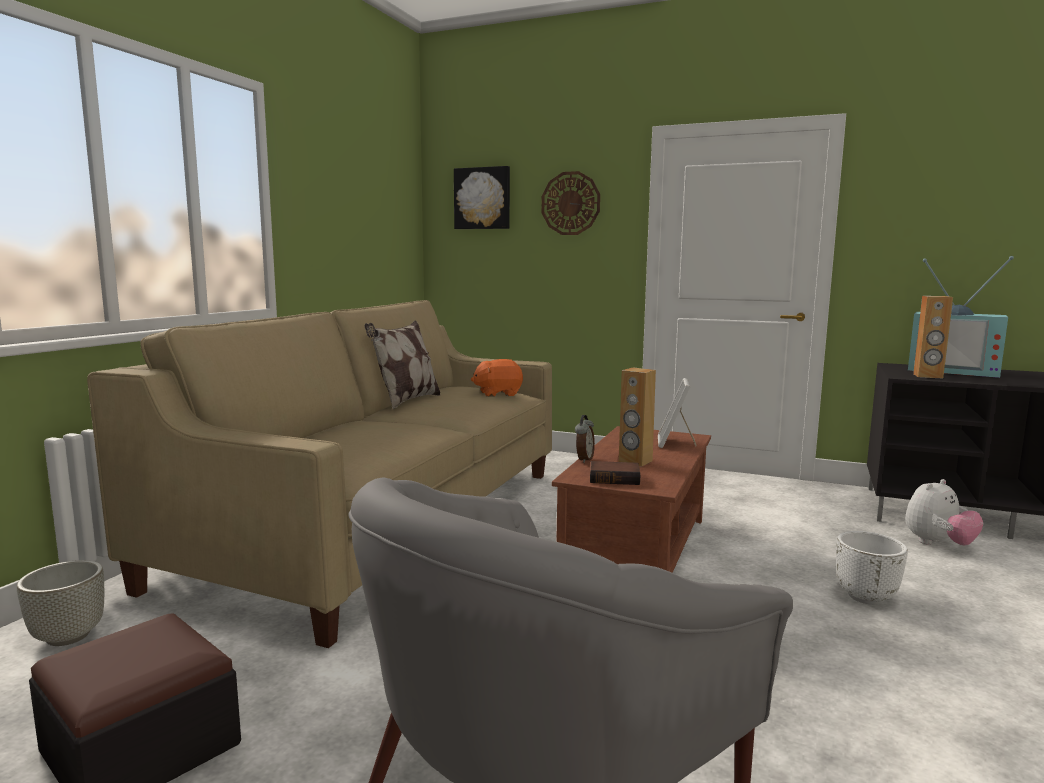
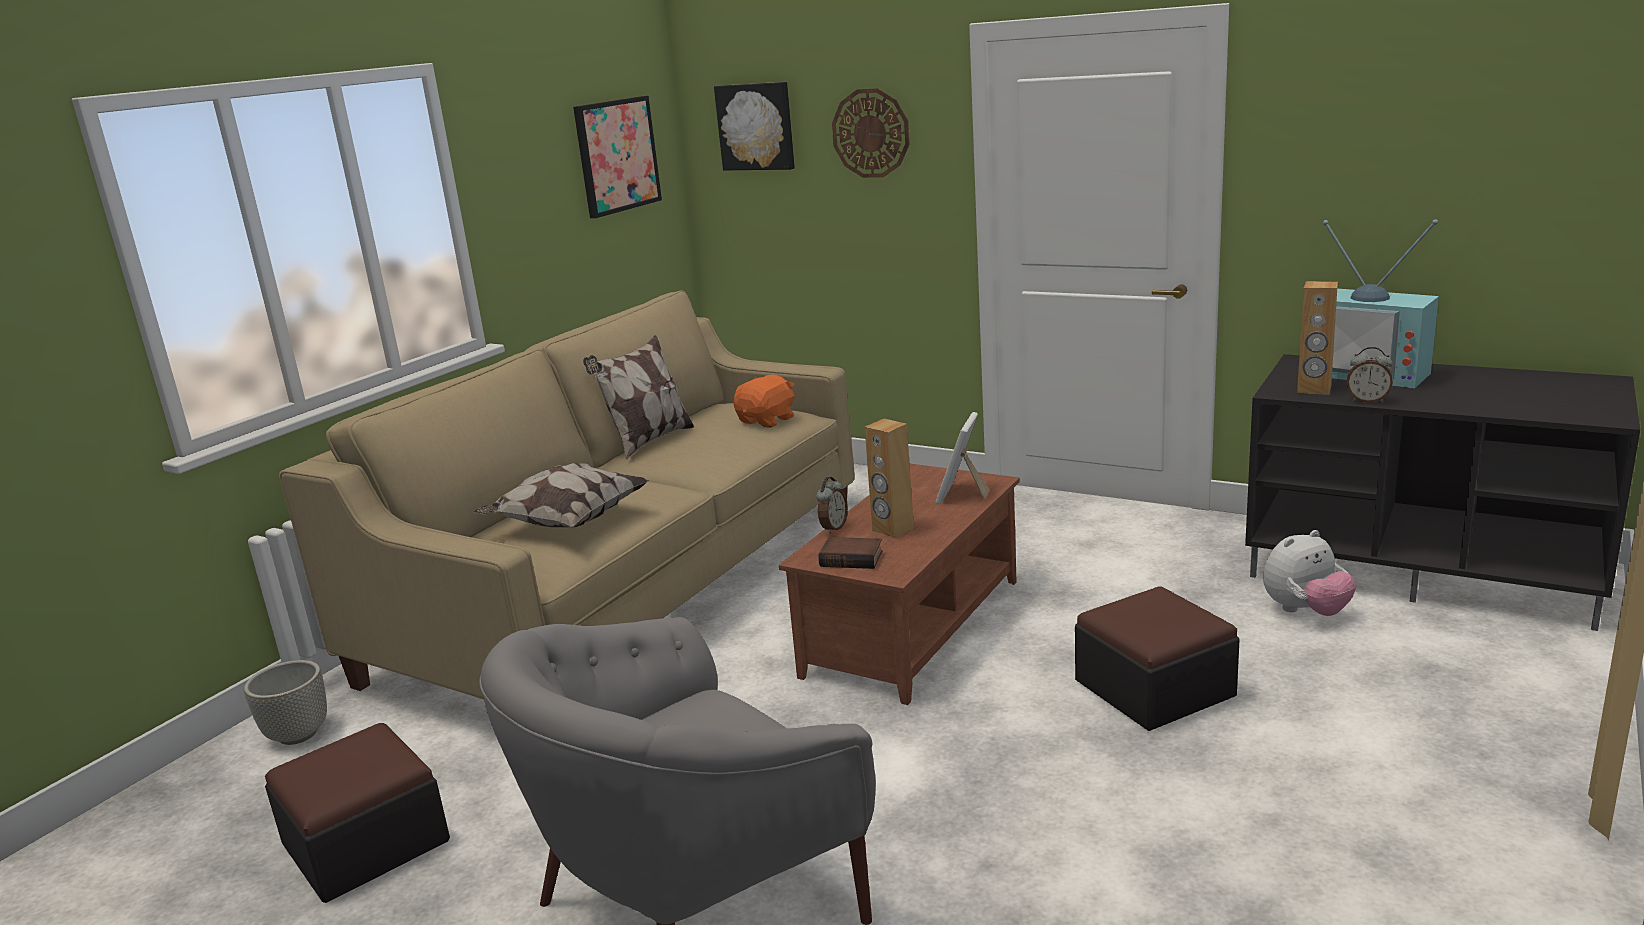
camera: 10 degrees right, 10 degrees up
orange plush toy [471,359,523,397] -> orange plush toy turned 135 degrees clockwise [733,375,795,428]
white planter [836,531,908,605] -> ottoman [1075,586,1240,731]
none -> pillow [474,463,649,528]
none -> picture [573,96,662,218]
none -> alarm clock [1347,347,1393,403]

